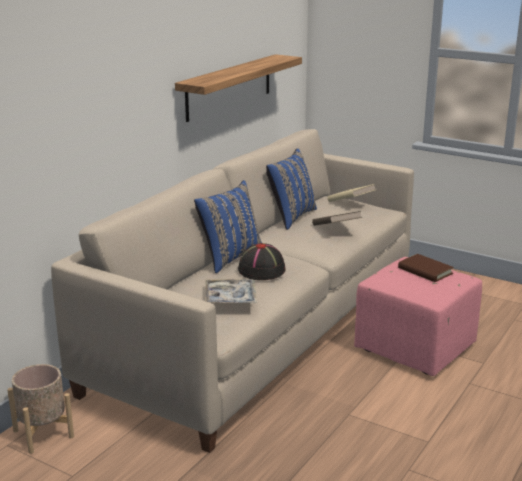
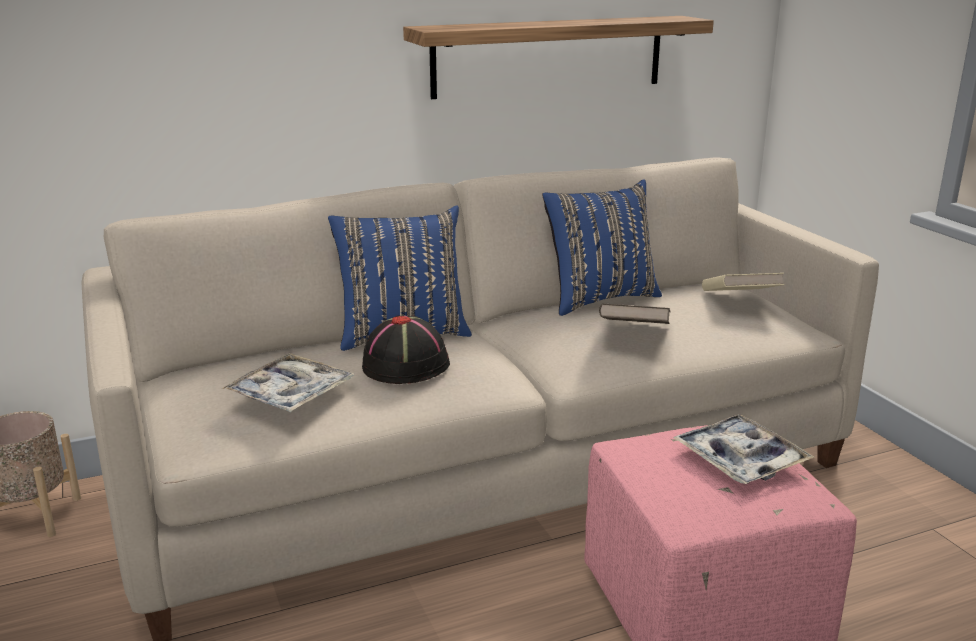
camera: 35 degrees right, 0 degrees up
brown book [398,254,454,282] -> tray [673,415,814,484]

